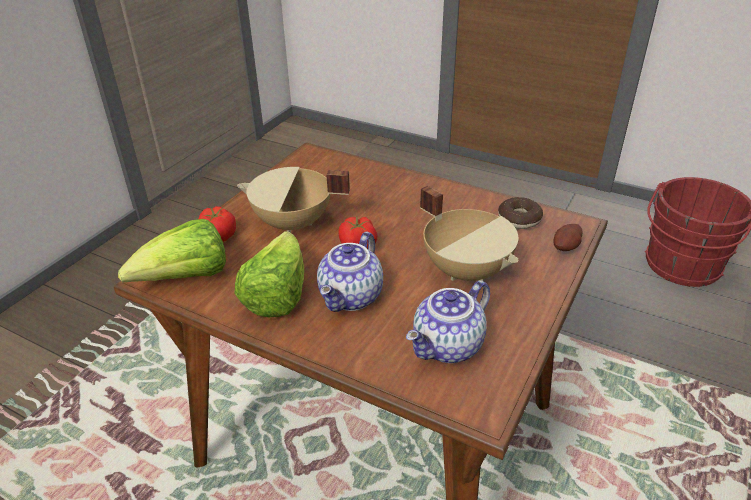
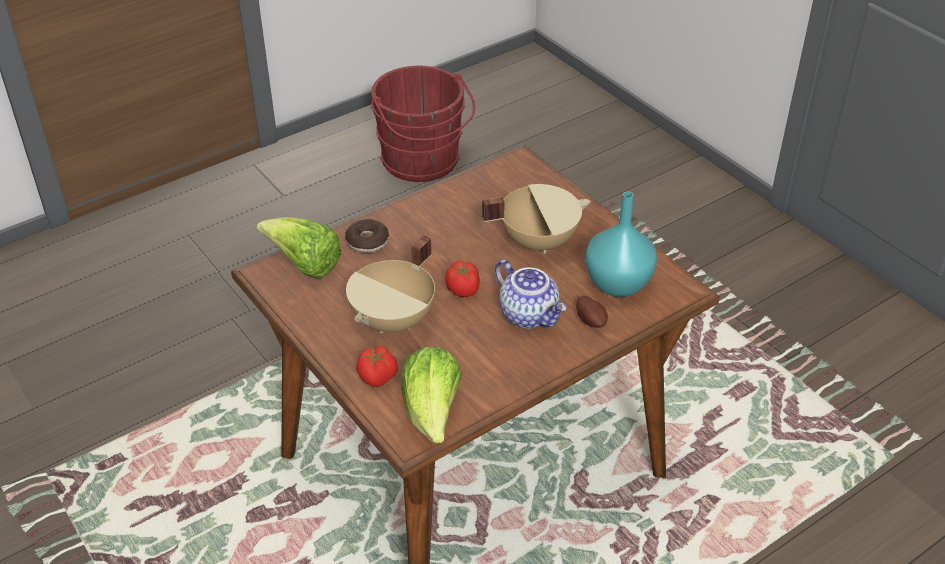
camera: 65 degrees left, 5 degrees up
lettuce [234,231,304,317] -> lettuce moved to [257,217,341,279]
teapot [406,281,490,363] -> turquoise vase [585,191,657,297]
donut [498,197,543,229] -> donut moved to [345,219,389,253]
potato [554,224,583,251] -> potato moved to [576,296,608,328]

